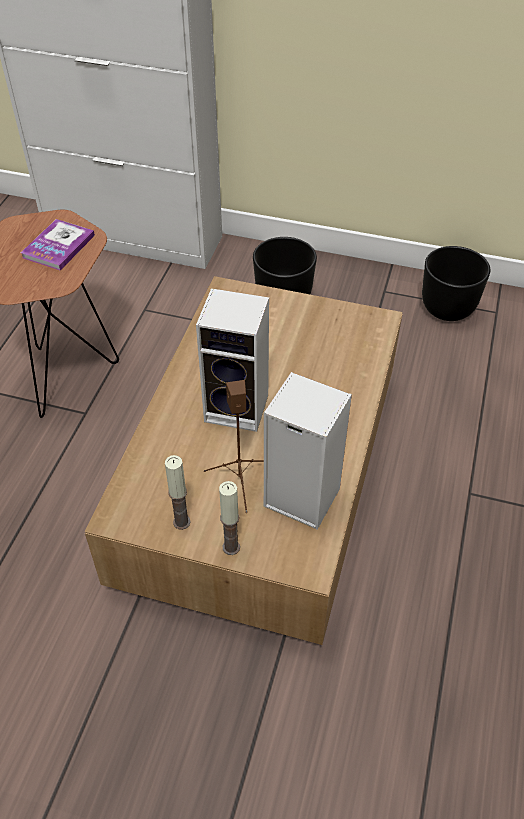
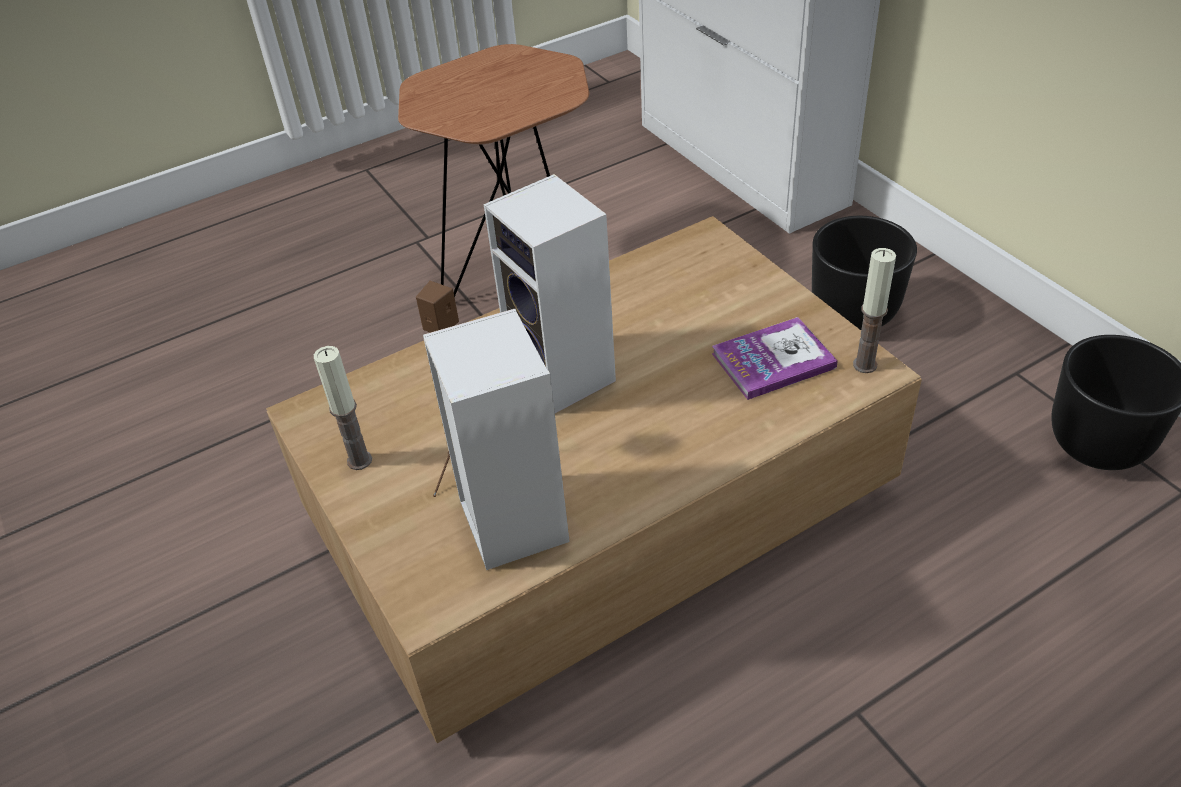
camera: 45 degrees right, 5 degrees down
book [21,219,95,270] -> book moved to [712,317,838,400]
candle [219,481,240,555] -> candle moved to [853,248,896,373]

